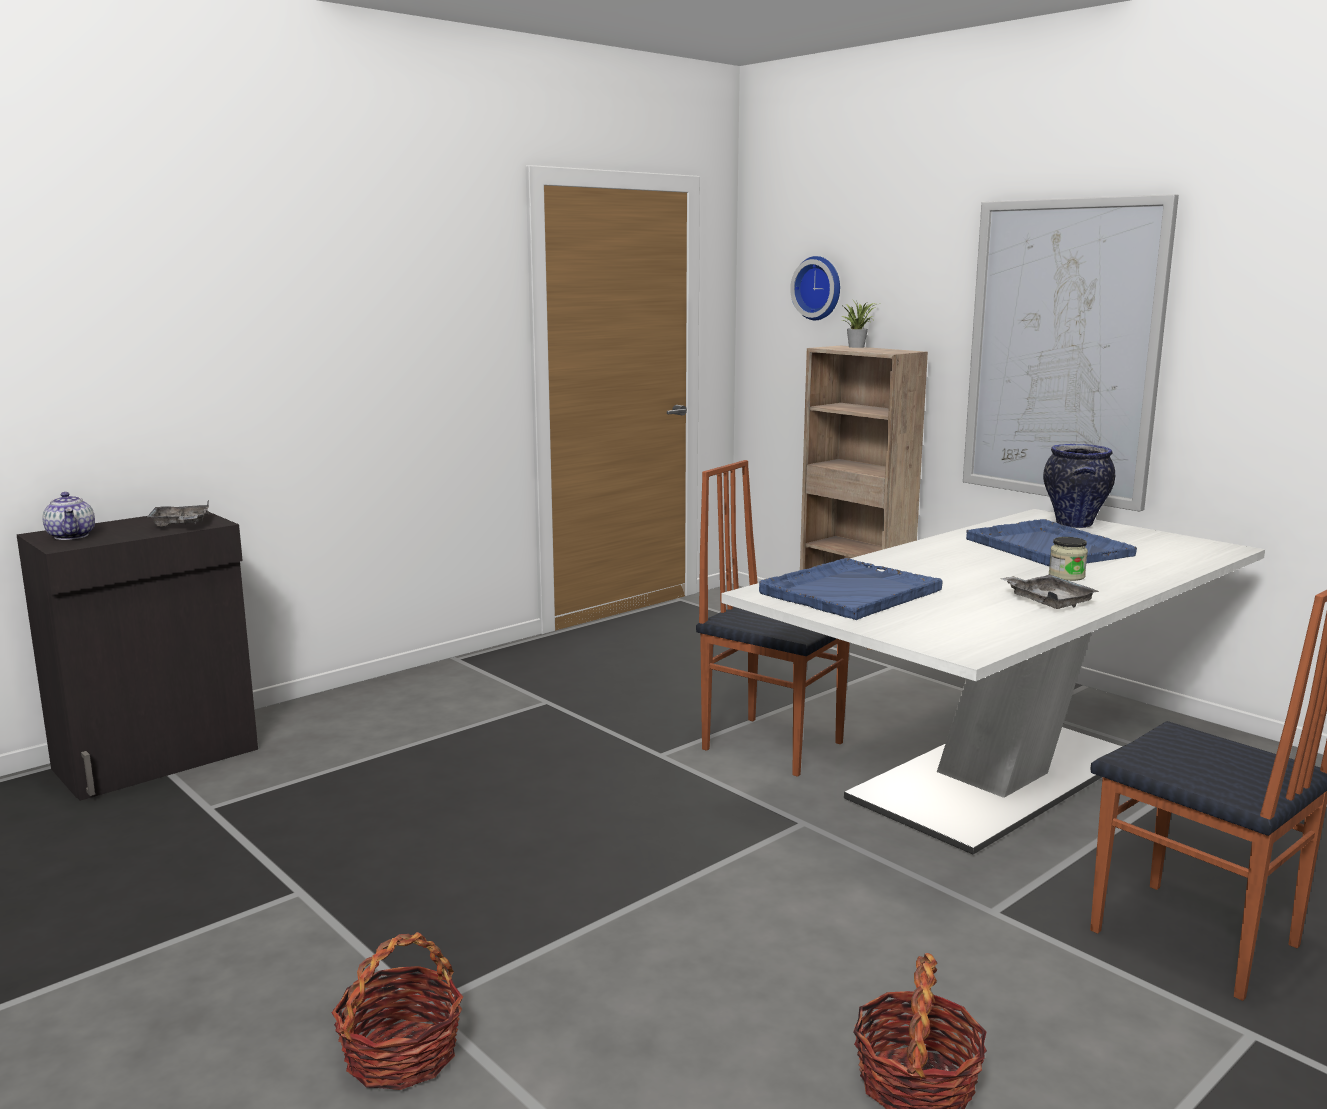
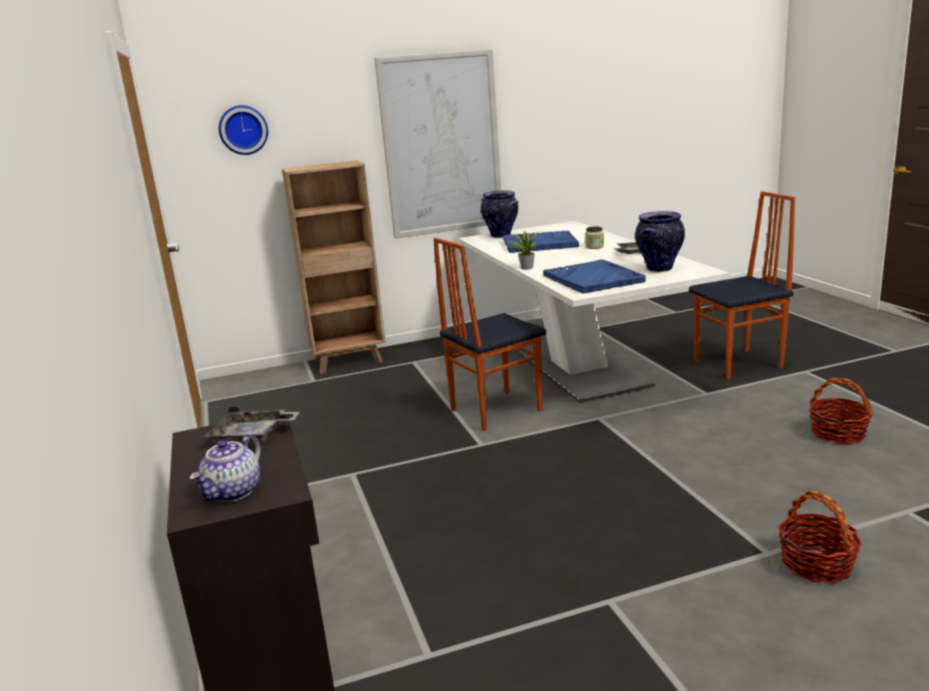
camera: 65 degrees left, 5 degrees up
teapot [42,492,95,540] -> teapot turned 120 degrees clockwise [190,434,261,502]
potted plant [841,300,876,348] -> potted plant moved to [508,231,540,270]
none -> vase [635,211,685,272]

